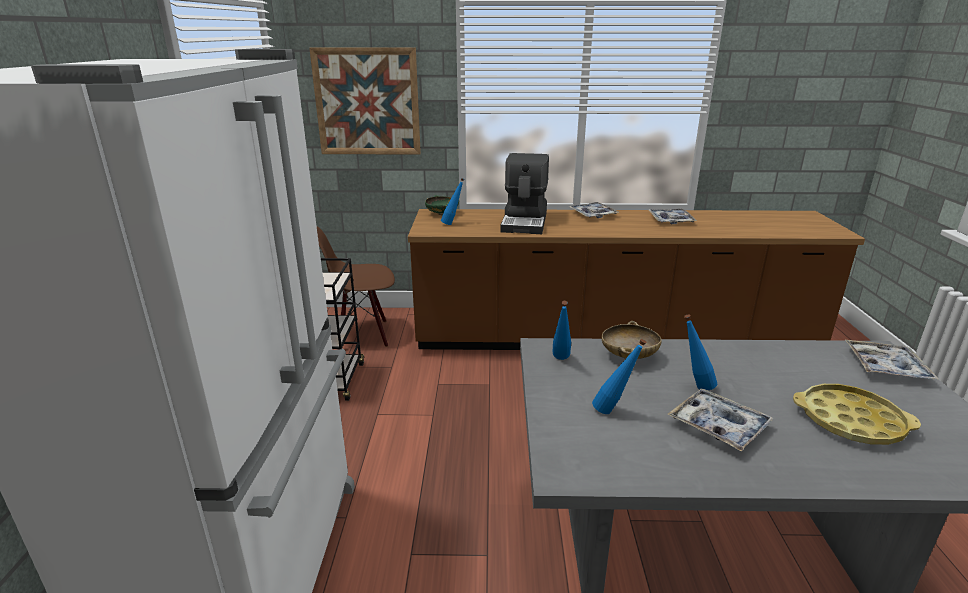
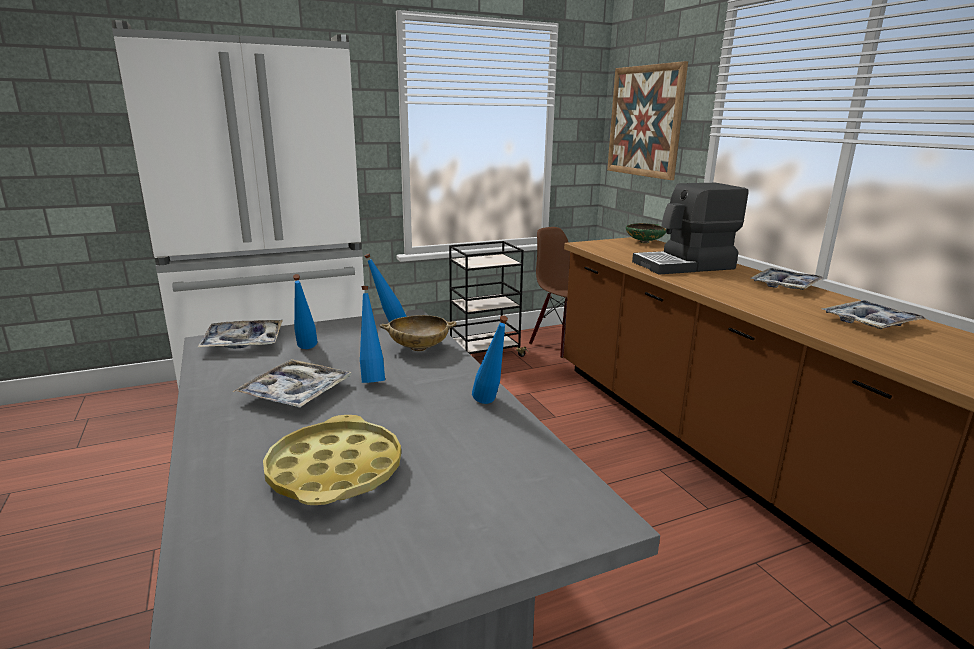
camera: 65 degrees right, 5 degrees down
blue bottle [441,178,464,225] -> blue bottle moved to [472,315,508,404]
tray [845,340,939,380] -> tray moved to [197,320,283,348]

